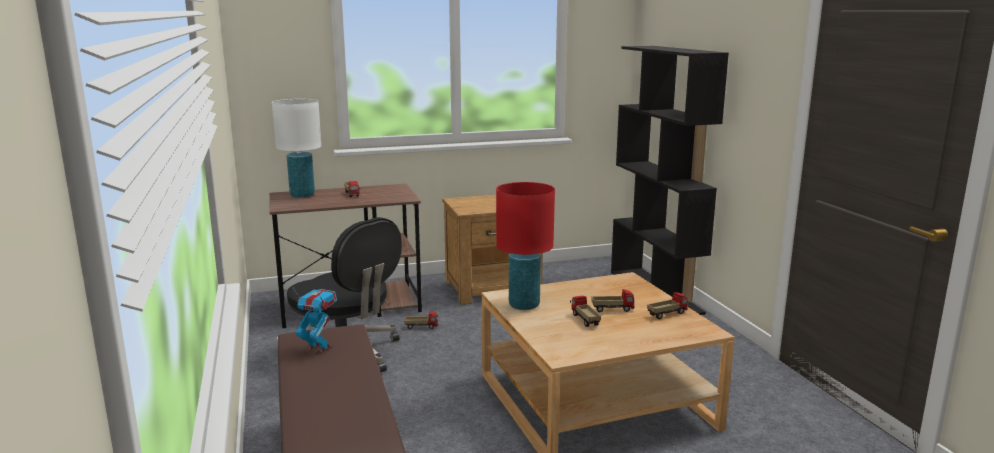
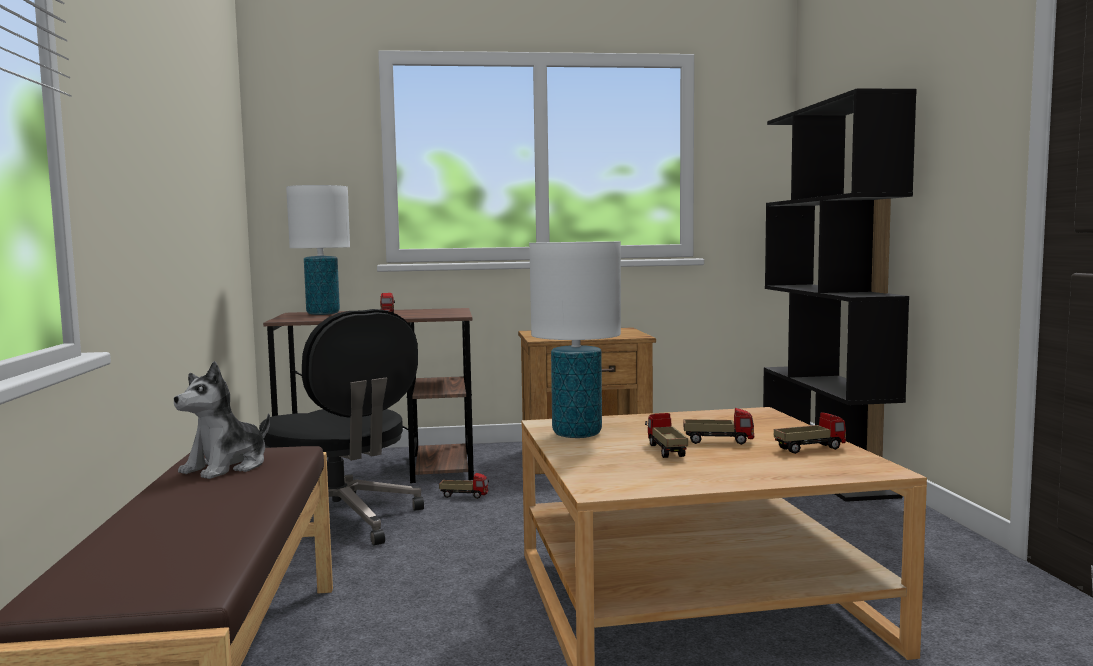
camera: 10 degrees right, 10 degrees down
toy robot [293,288,337,354] -> plush toy [174,361,270,479]
red table lamp [496,182,555,310] -> white table lamp [529,241,621,438]

